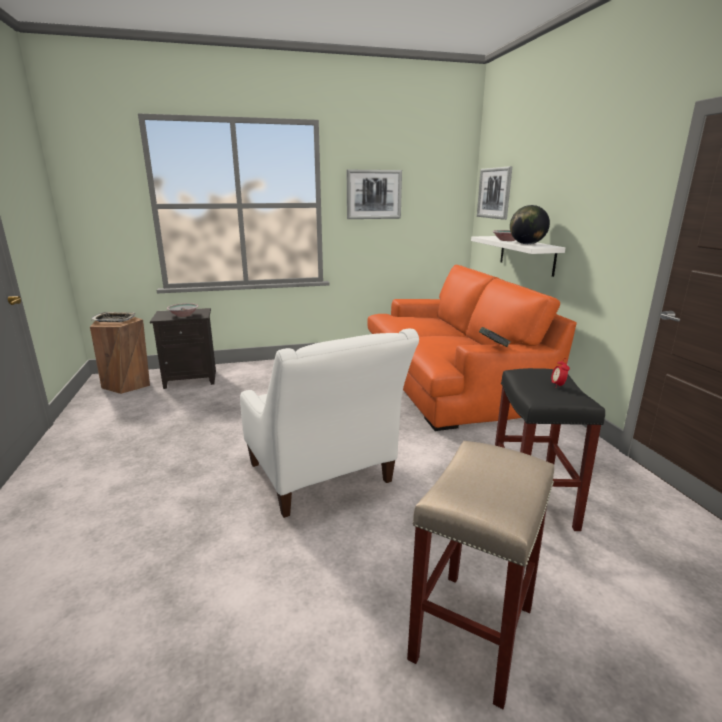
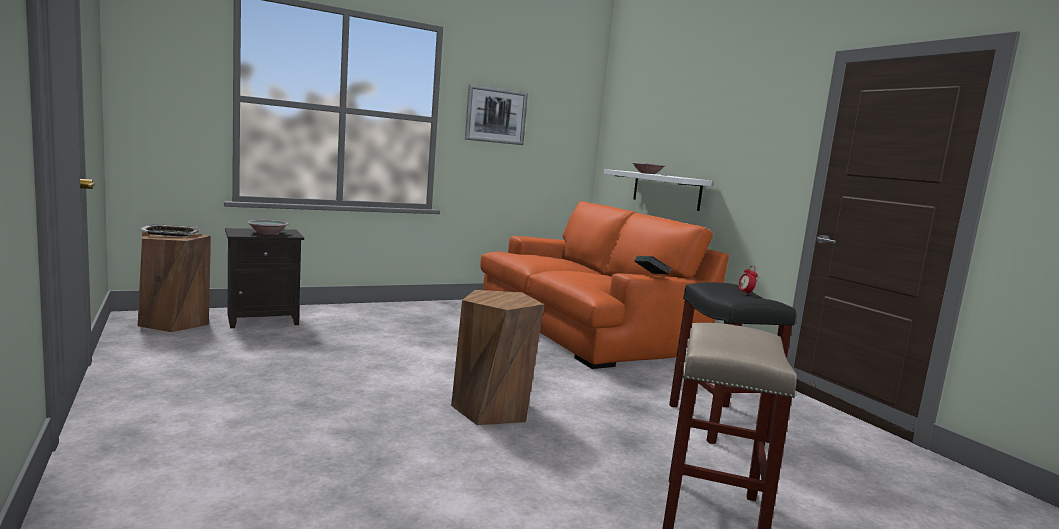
camera: 15 degrees left, 10 degrees down
white armchair [240,329,419,518] -> brown stool [451,290,544,425]
picture [477,166,512,220] -> none
globe [510,205,550,244] -> none

